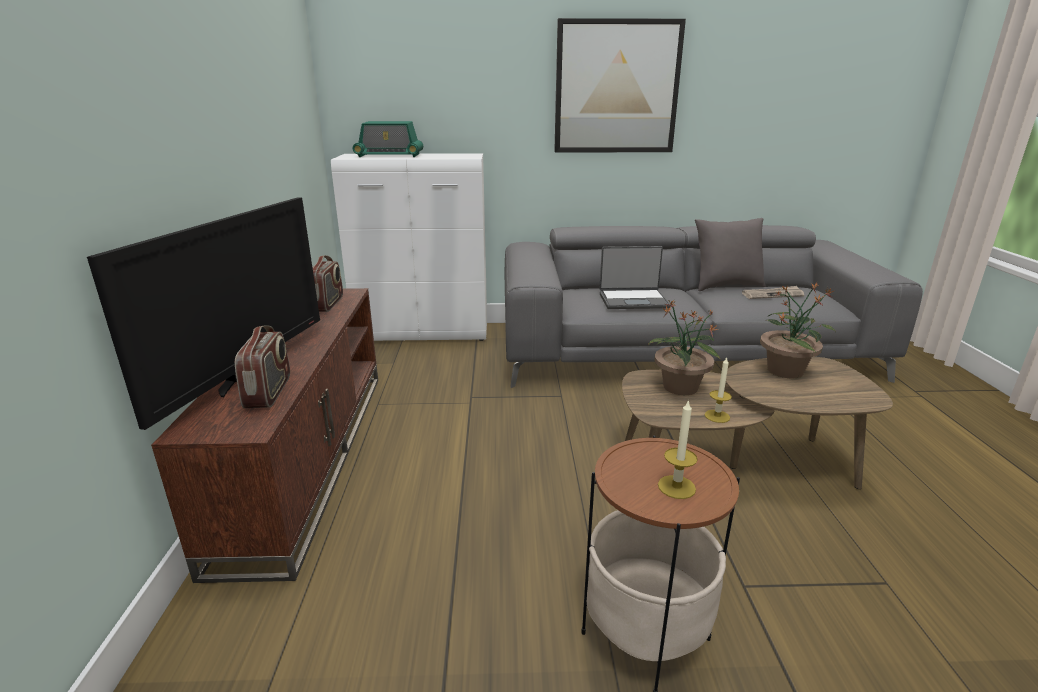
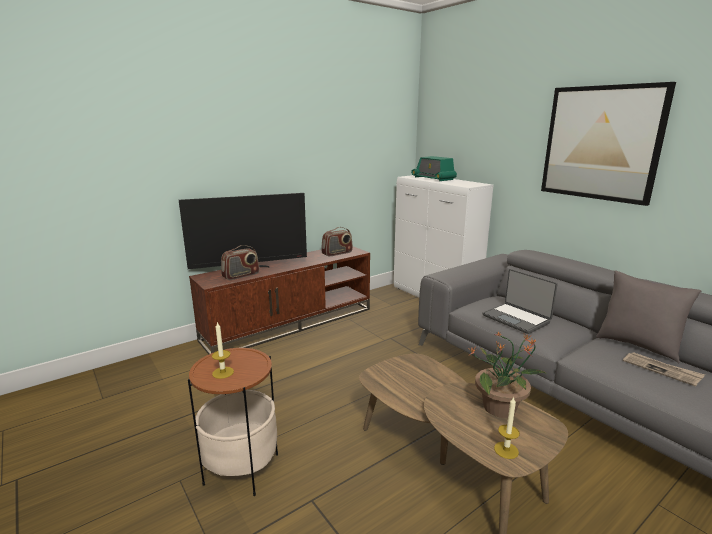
camera: 55 degrees right, 5 degrees down
potted plant [648,299,721,395] -> none
candle [705,357,732,423] -> candle moved to [494,397,520,459]

